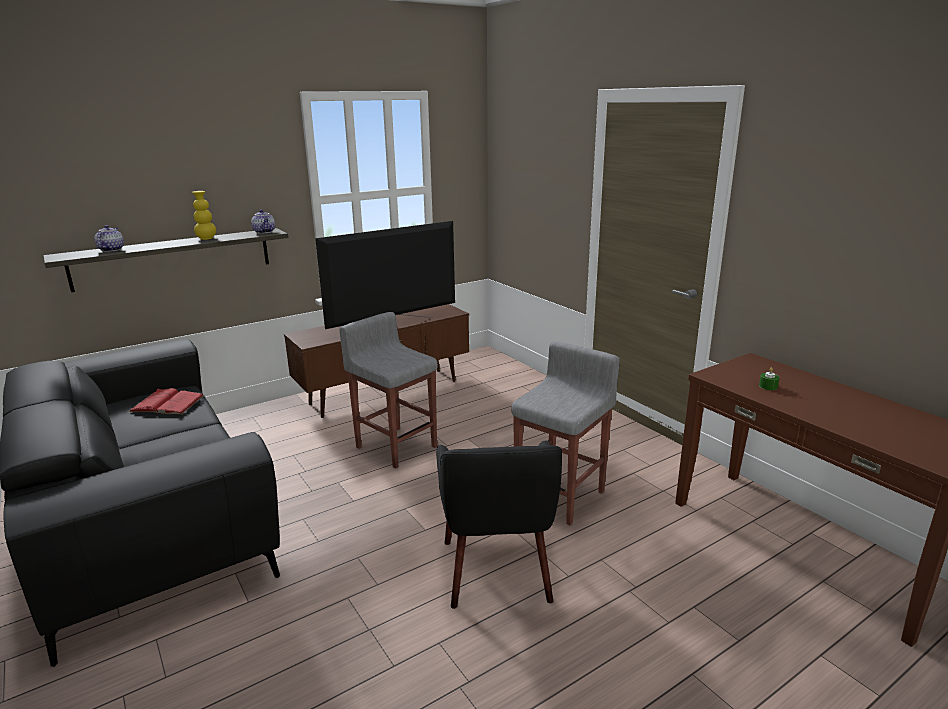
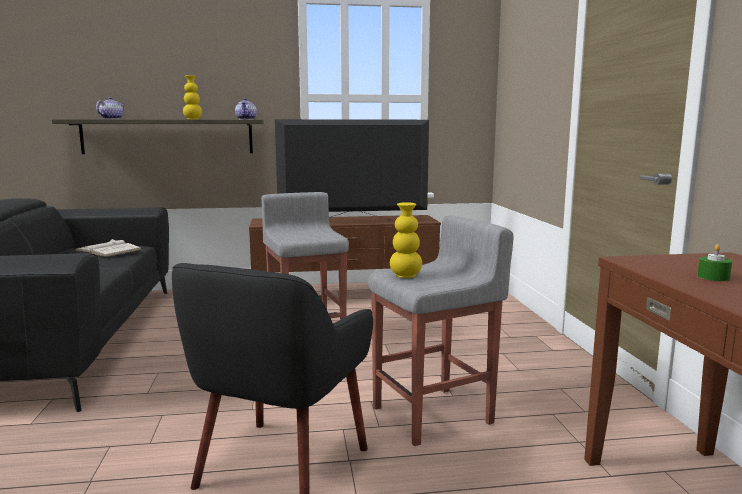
camera: 25 degrees right, 10 degrees down
red book [128,388,204,415] -> white book [75,239,142,257]
none -> yellow vase [390,202,422,278]

